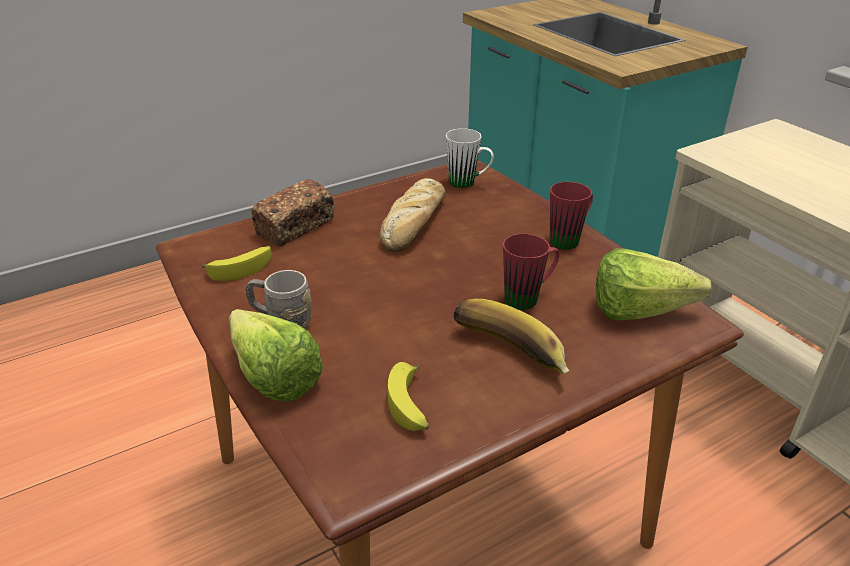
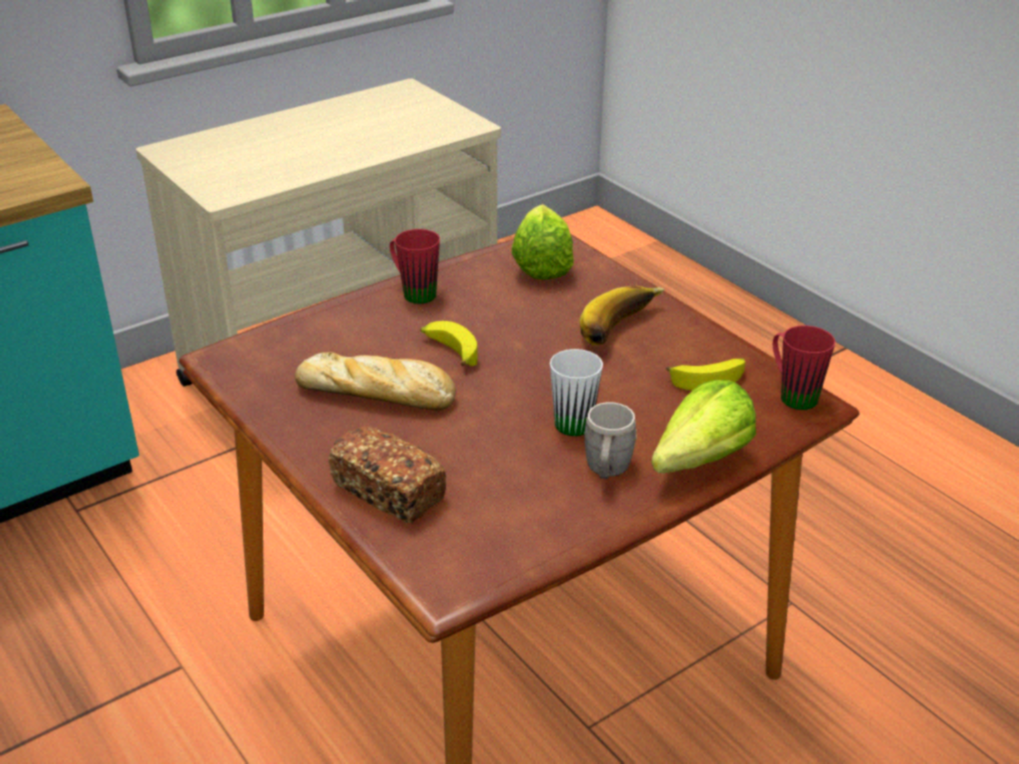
camera: 95 degrees left, 0 degrees up
banana [202,246,272,281] -> banana moved to [420,321,478,366]
white mug [446,128,494,188] -> white mug moved to [550,349,603,436]
red mug [503,234,559,310] -> red mug moved to [773,325,835,410]

